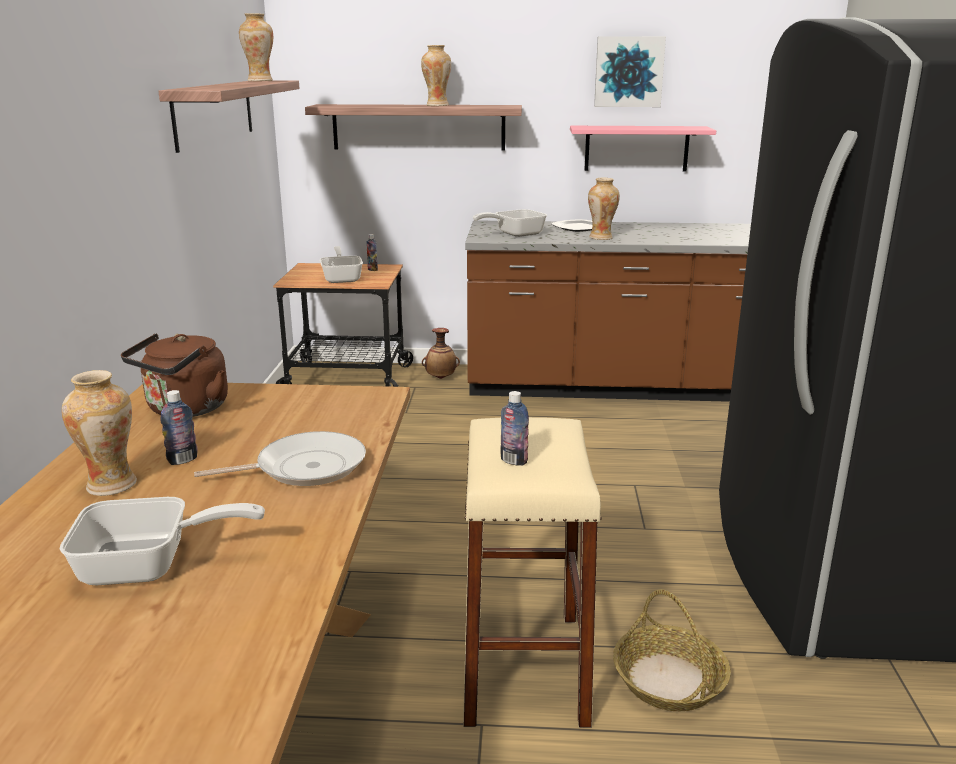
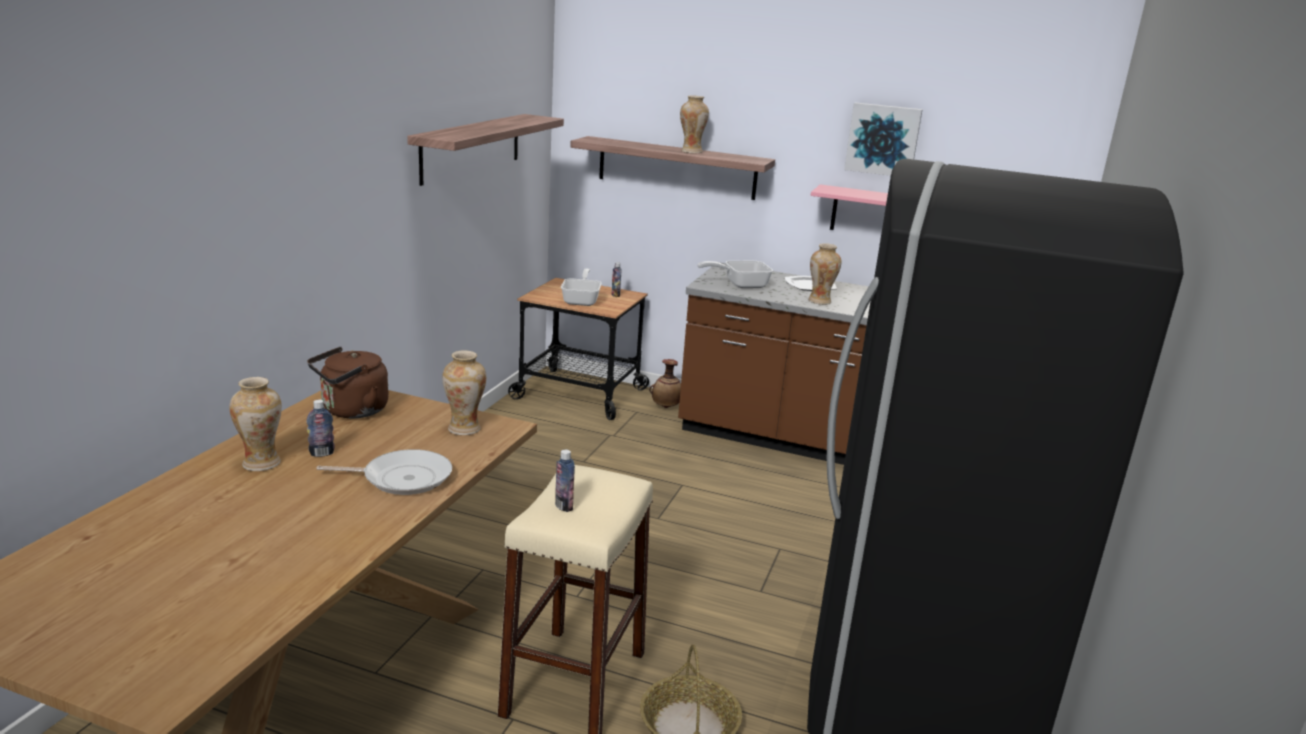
camera: 15 degrees right, 0 degrees up
frying pan [60,497,265,585] -> none
vase [239,13,273,81] -> vase moved to [442,350,486,435]

